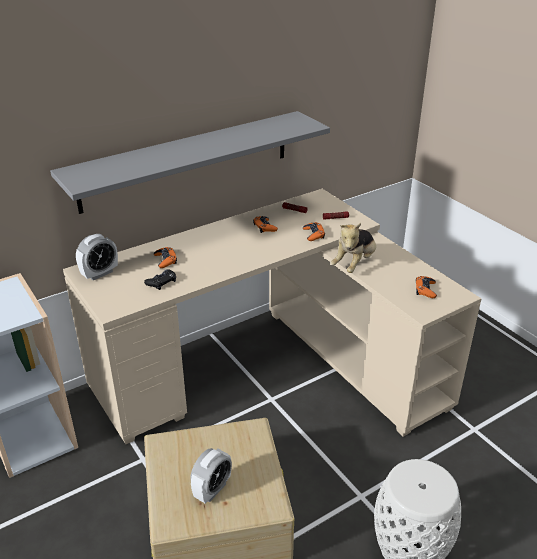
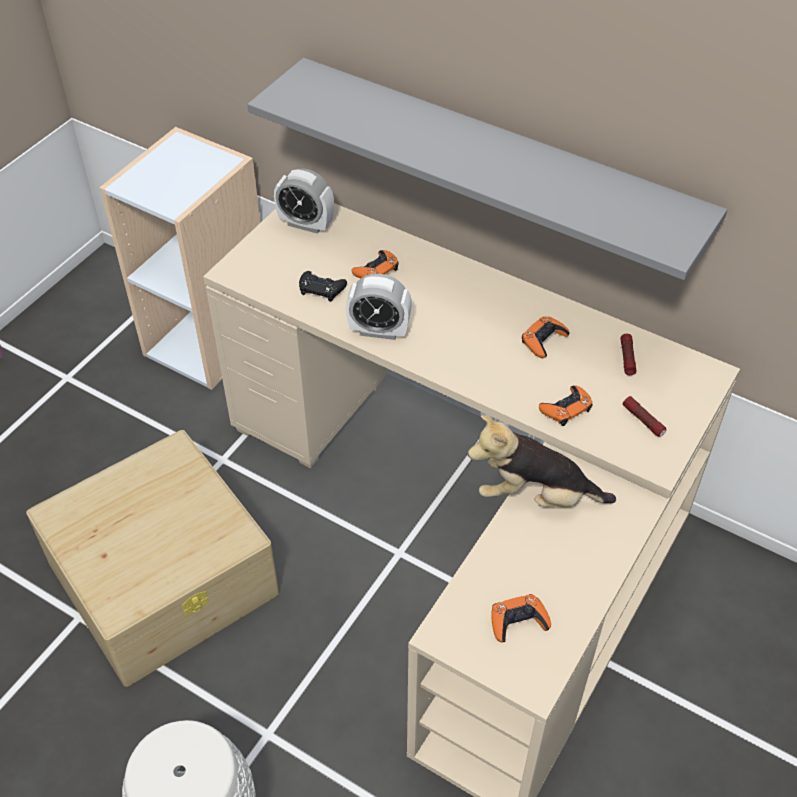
camera: 65 degrees right, 15 degrees up
alarm clock [190,448,232,503] -> alarm clock moved to [346,274,412,340]

